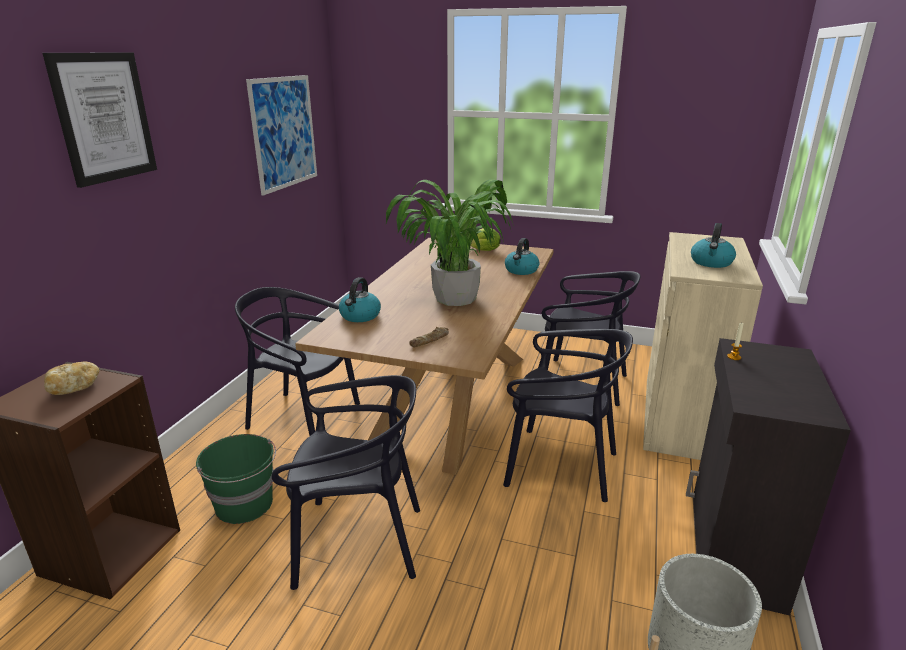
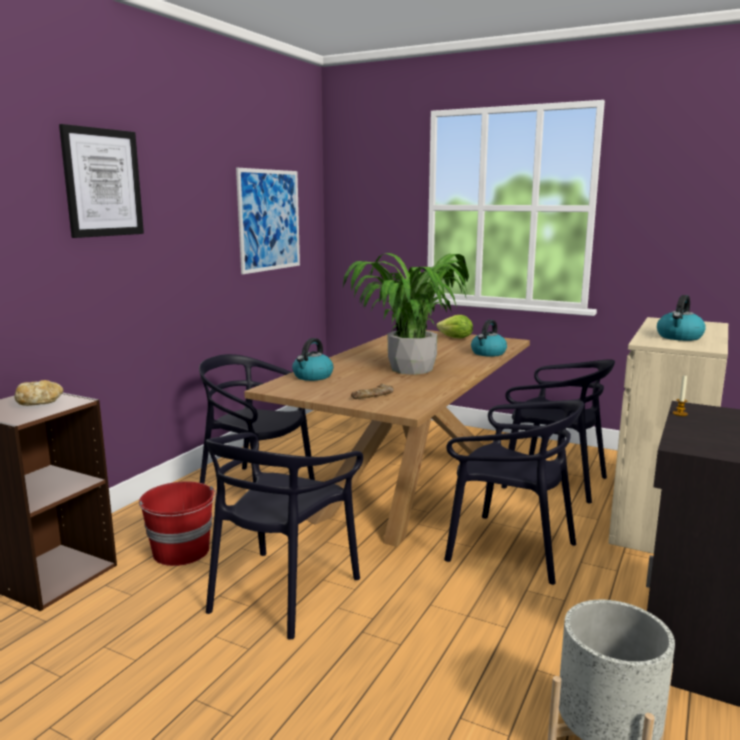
camera: 10 degrees right, 10 degrees down
green bucket [196,434,276,524] -> red bucket [139,481,216,566]
black chair [272,375,420,590] -> black chair turned 105 degrees clockwise [206,432,363,640]

